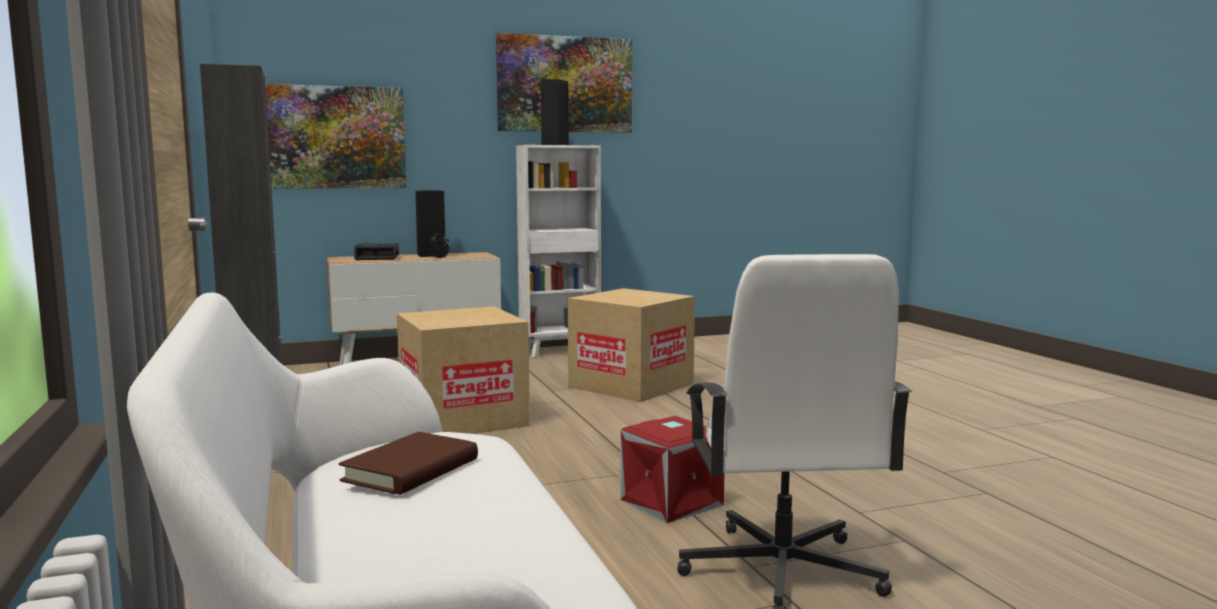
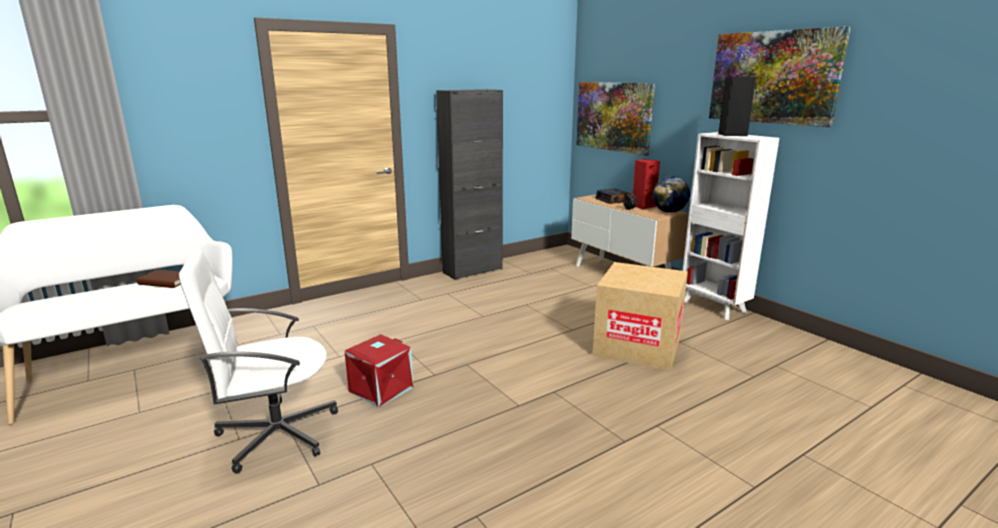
camera: 75 degrees right, 10 degrees up
cardboard box [397,306,530,434] -> none
black speaker [415,190,446,257] -> red speaker [633,159,660,209]
none -> globe [652,176,690,213]

